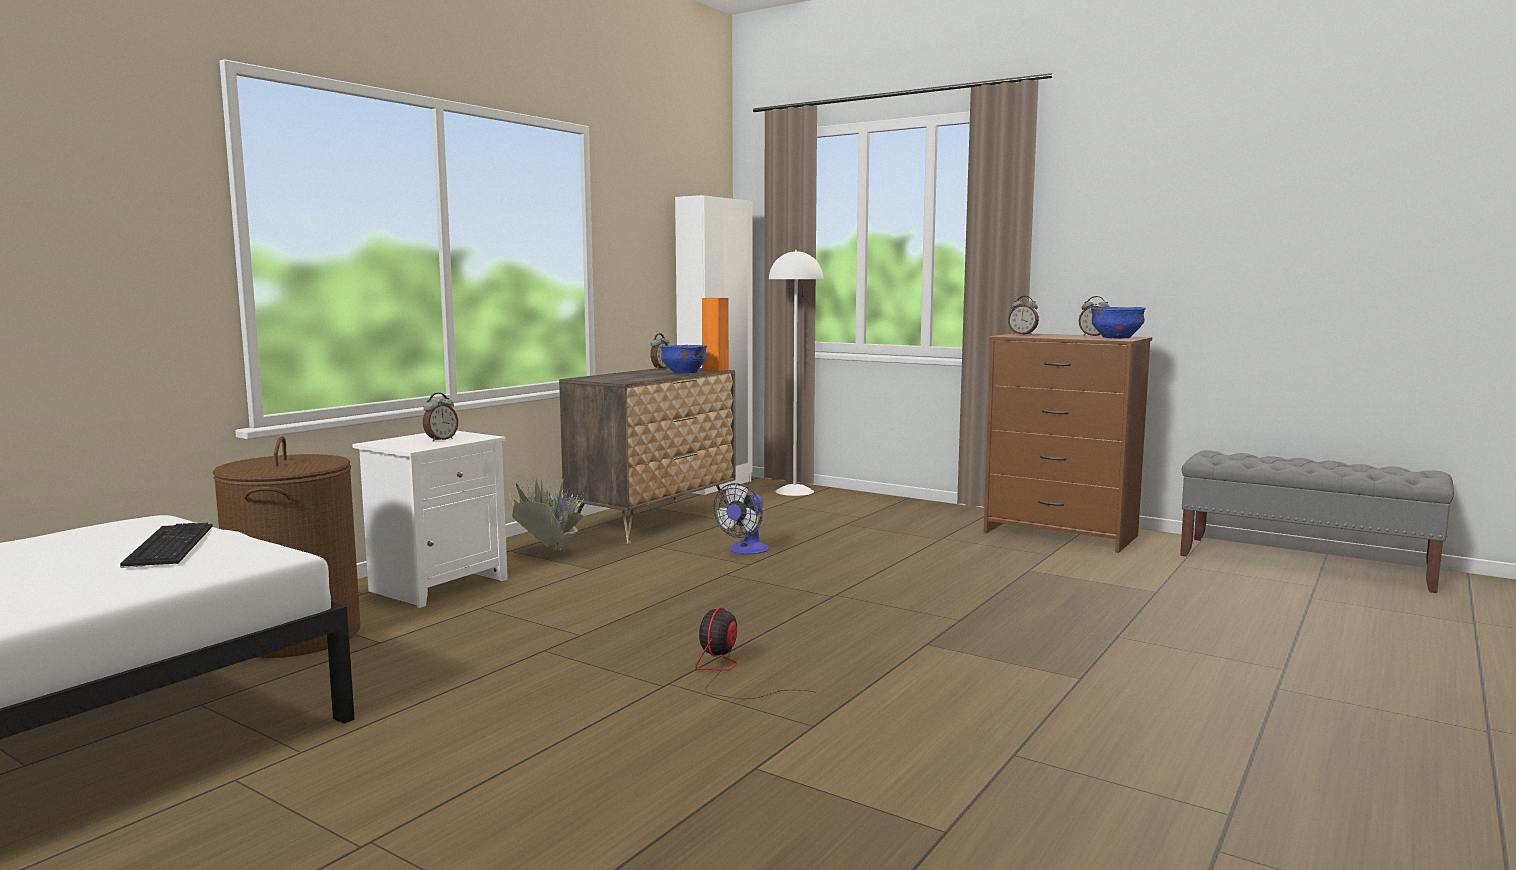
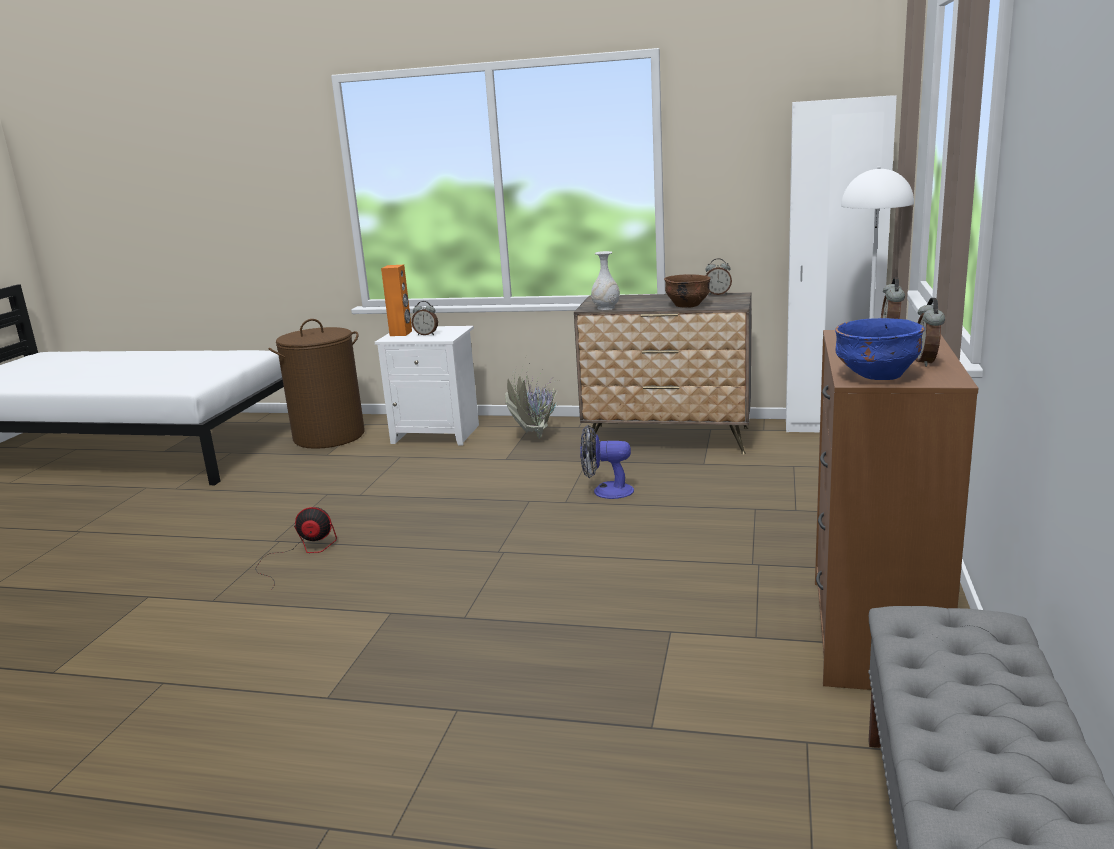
camera: 70 degrees right, 10 degrees up
keyboard [120,522,213,568] -> none
blue bowl [660,345,707,374] -> brown bowl [664,274,711,307]
orange speaker [702,298,729,371] -> orange speaker moved to [381,265,412,336]
none -> white vase [591,251,620,310]

